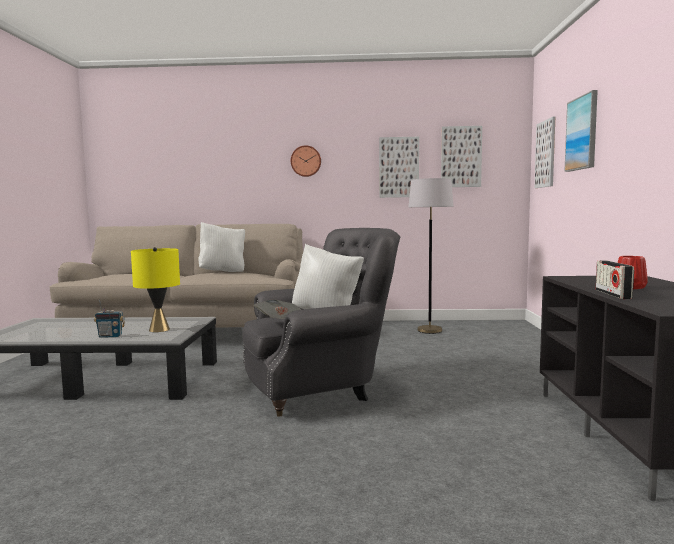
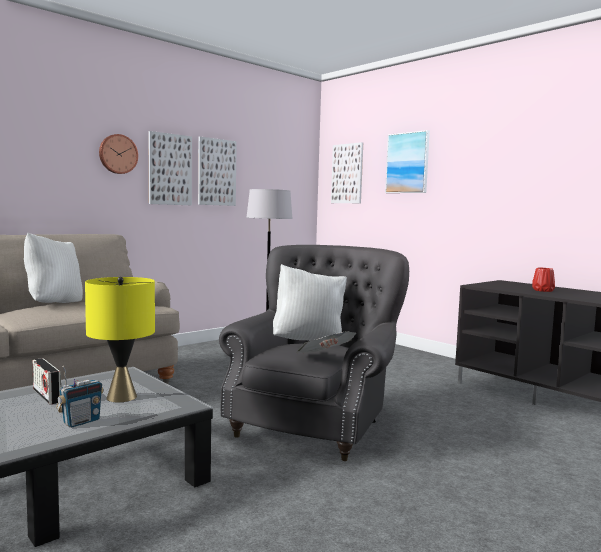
camera: 45 degrees left, 0 degrees up
picture [441,126,482,187] -> picture moved to [149,131,192,205]
radio [596,260,634,299] -> radio moved to [32,358,61,405]

